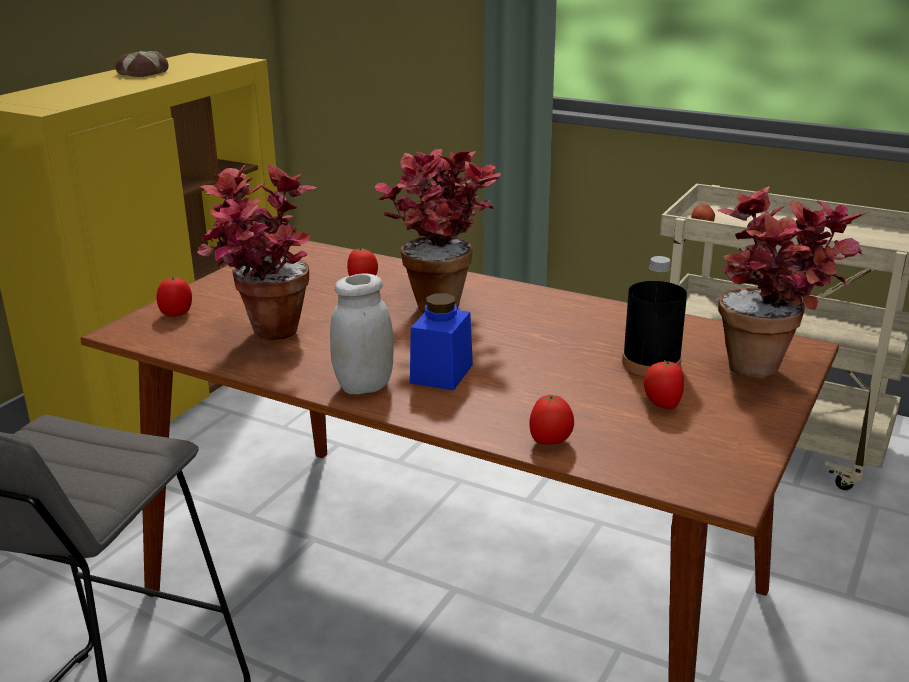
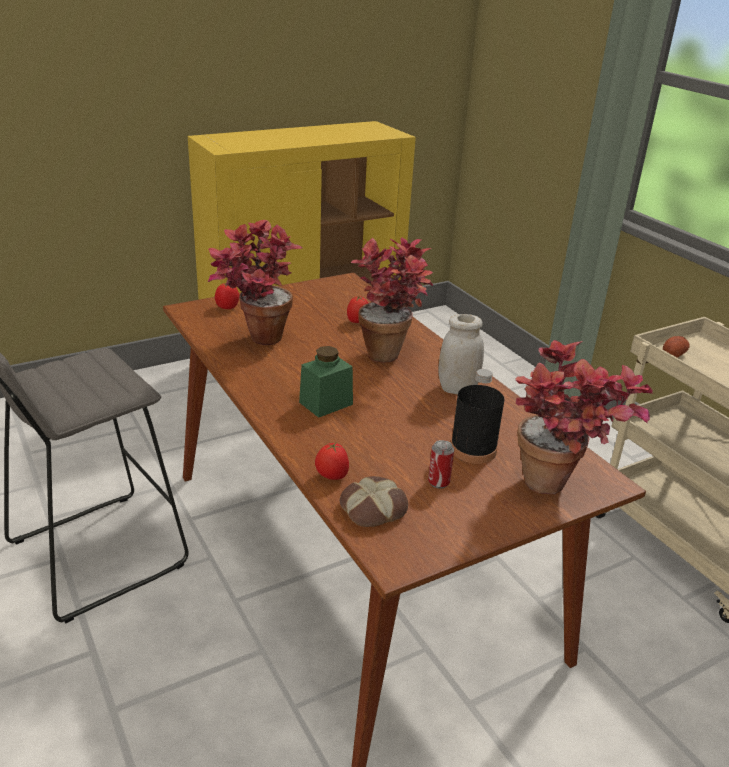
camera: 30 degrees right, 5 degrees up
bread [115,51,169,77] -> bread moved to [340,476,408,527]
white jar [330,273,393,394] -> white jar moved to [439,314,484,395]
blue jar [410,293,473,391] -> green jar [299,346,353,418]
tomato [644,360,684,410] -> can [428,440,454,489]

